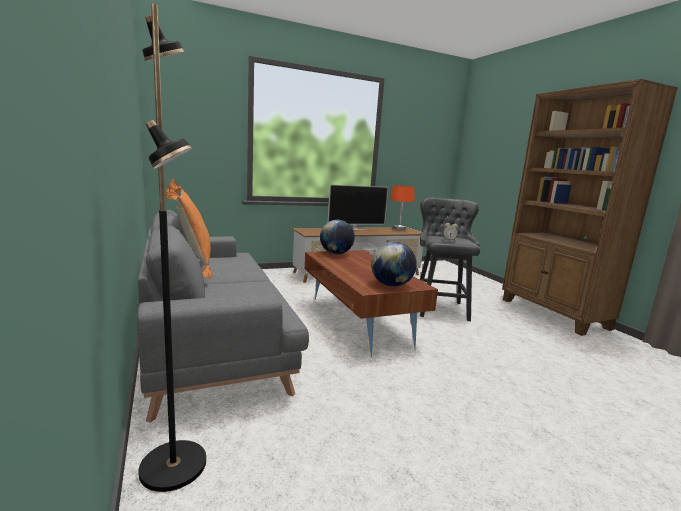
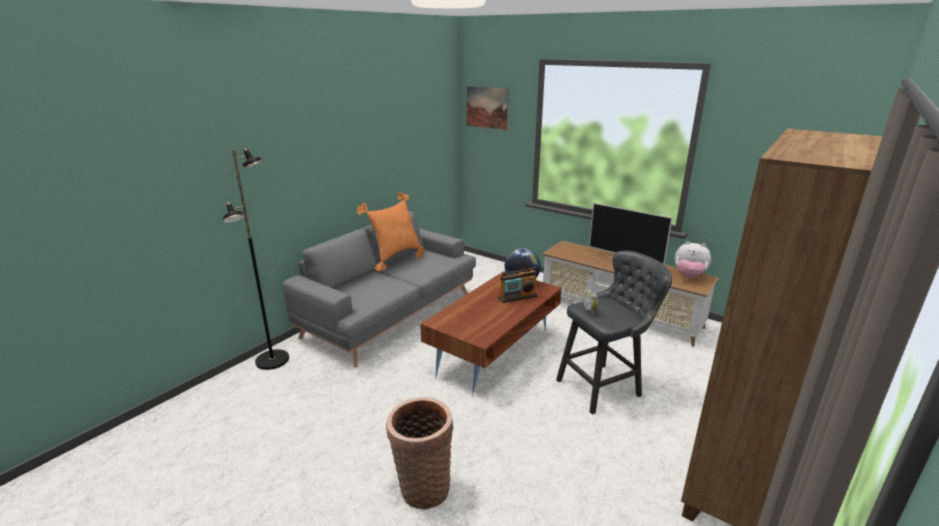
camera: 60 degrees right, 10 degrees up
globe [371,242,417,287] -> none
orange table lamp [390,185,414,231] -> plush toy [675,241,711,279]
none -> basket [386,397,454,509]
none -> picture [467,86,509,130]
none -> radio [498,267,537,303]

